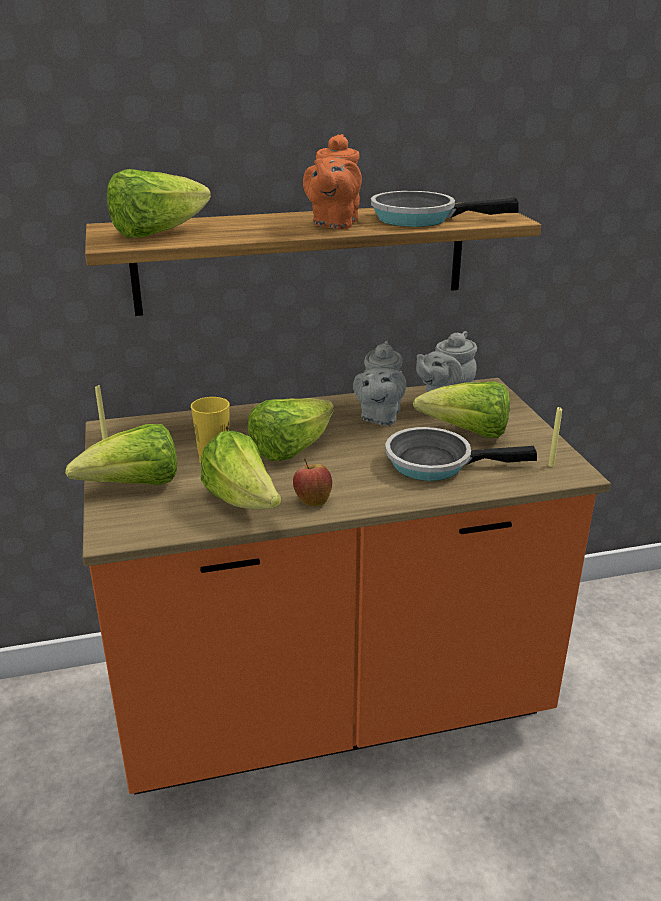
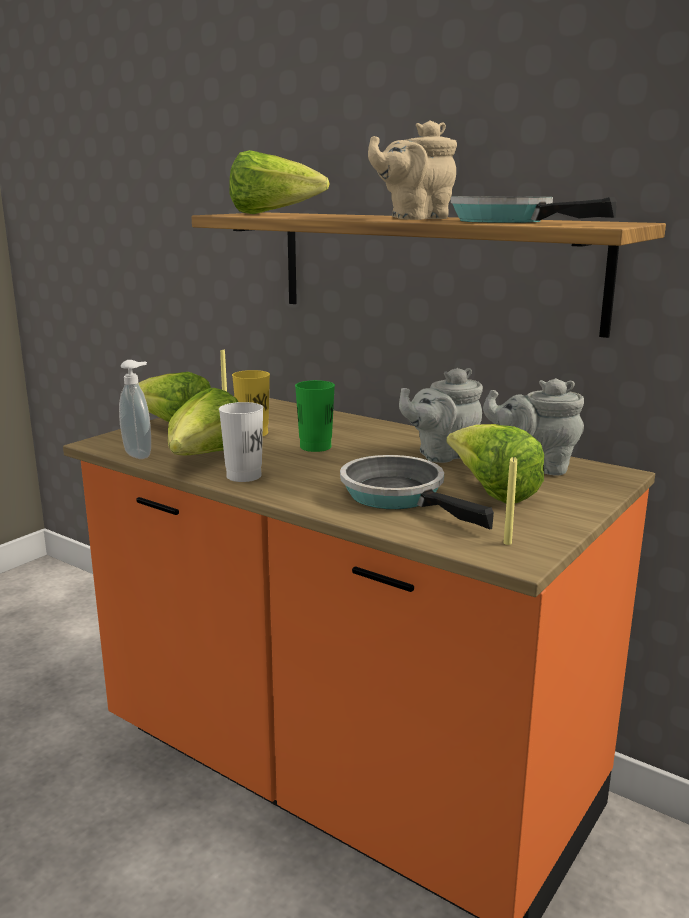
camera: 50 degrees right, 10 degrees down
lettuce [248,398,334,461] -> green cup [295,380,335,452]
apple [293,458,332,506] -> white cup [219,402,264,482]
orange teapot [303,134,362,229] -> beige teapot [368,120,457,220]
none -> soap dispenser [119,360,151,459]

